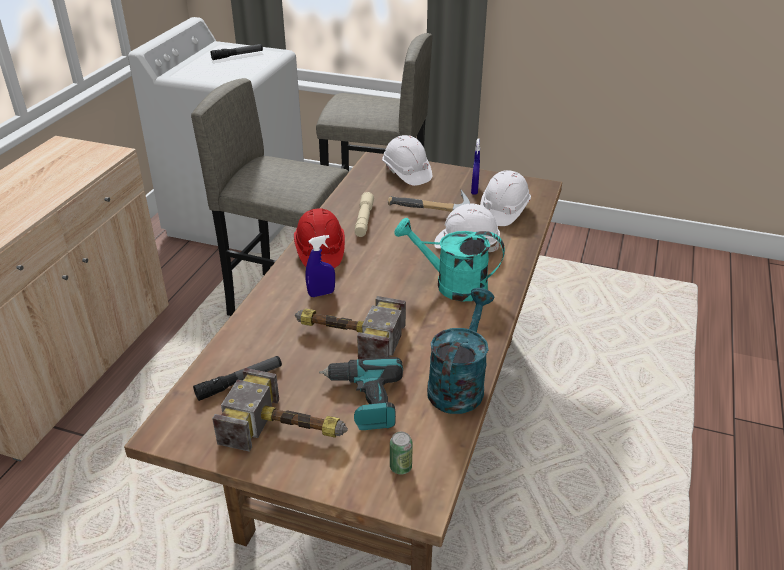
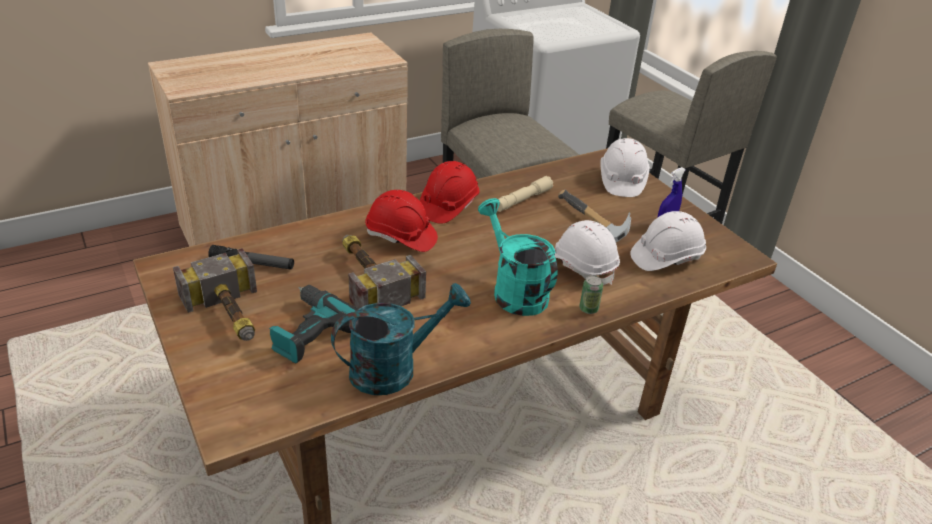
camera: 40 degrees right, 0 degrees up
flashlight [211,44,263,60] -> none
blue spray bottle [306,235,335,297] -> red hard hat [365,190,438,252]
can [390,432,413,475] -> can moved to [579,275,603,314]

